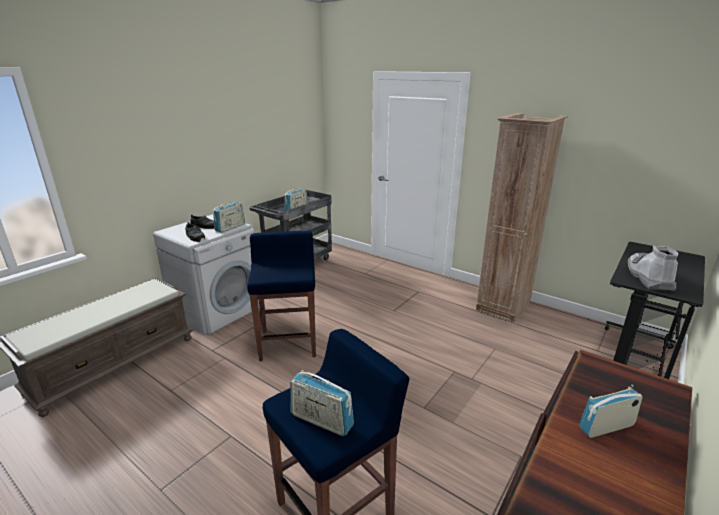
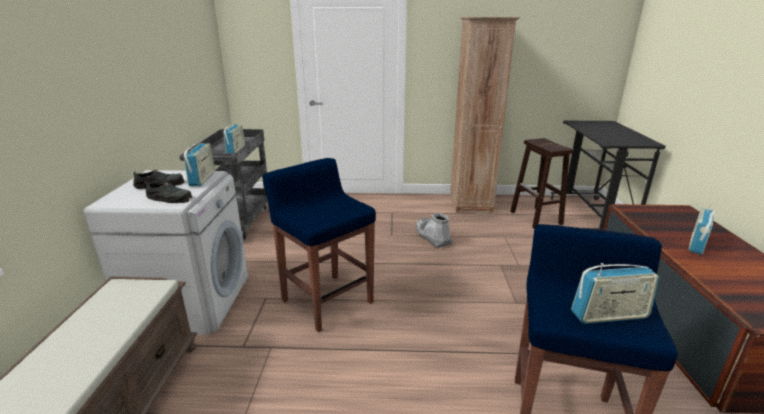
camera: 35 degrees left, 0 degrees up
grey boot [628,246,678,291] -> grey boot moved to [415,213,452,248]
none -> brown stool [510,138,574,229]

